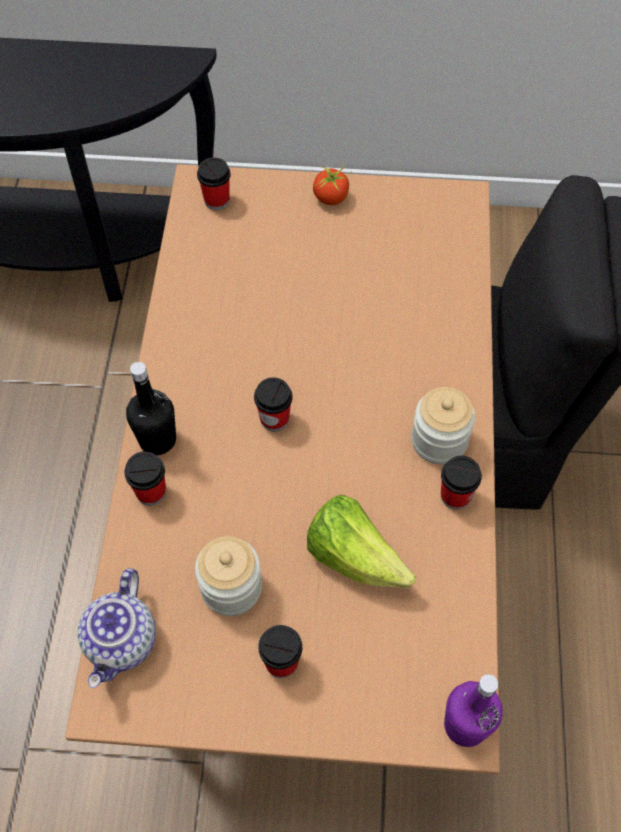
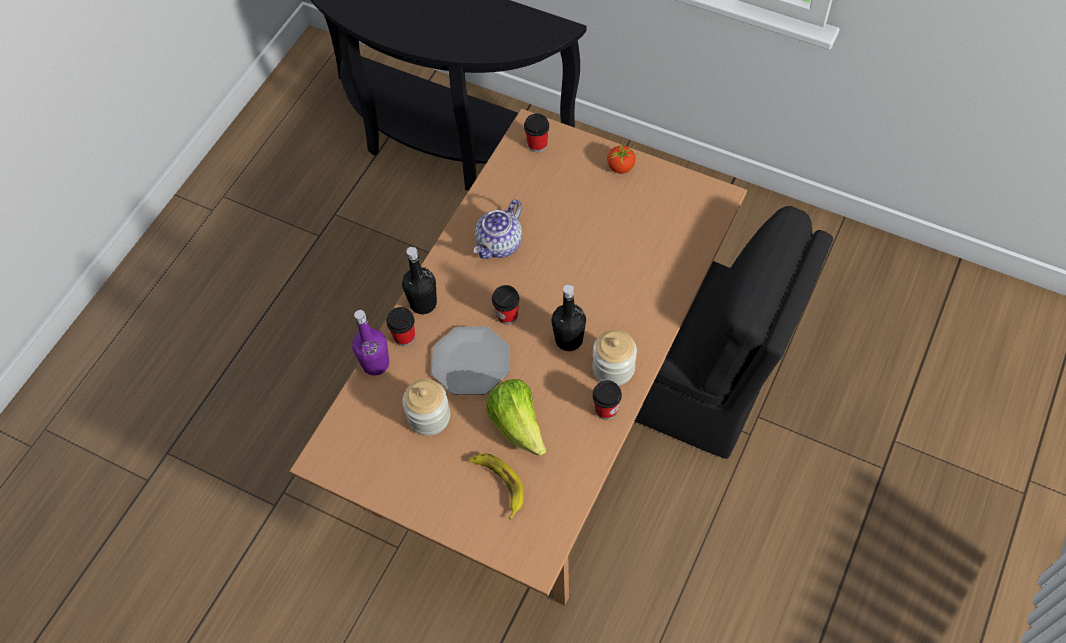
camera: 25 degrees right, 0 degrees up
teapot [78,568,156,688] -> teapot moved to [473,199,522,259]
cup [258,625,302,678] -> none
purple bottle [444,674,503,747] -> purple bottle moved to [352,310,389,375]
none -> plate [431,326,509,395]
none -> banana [470,454,524,519]
none -> black bottle [552,284,586,351]

